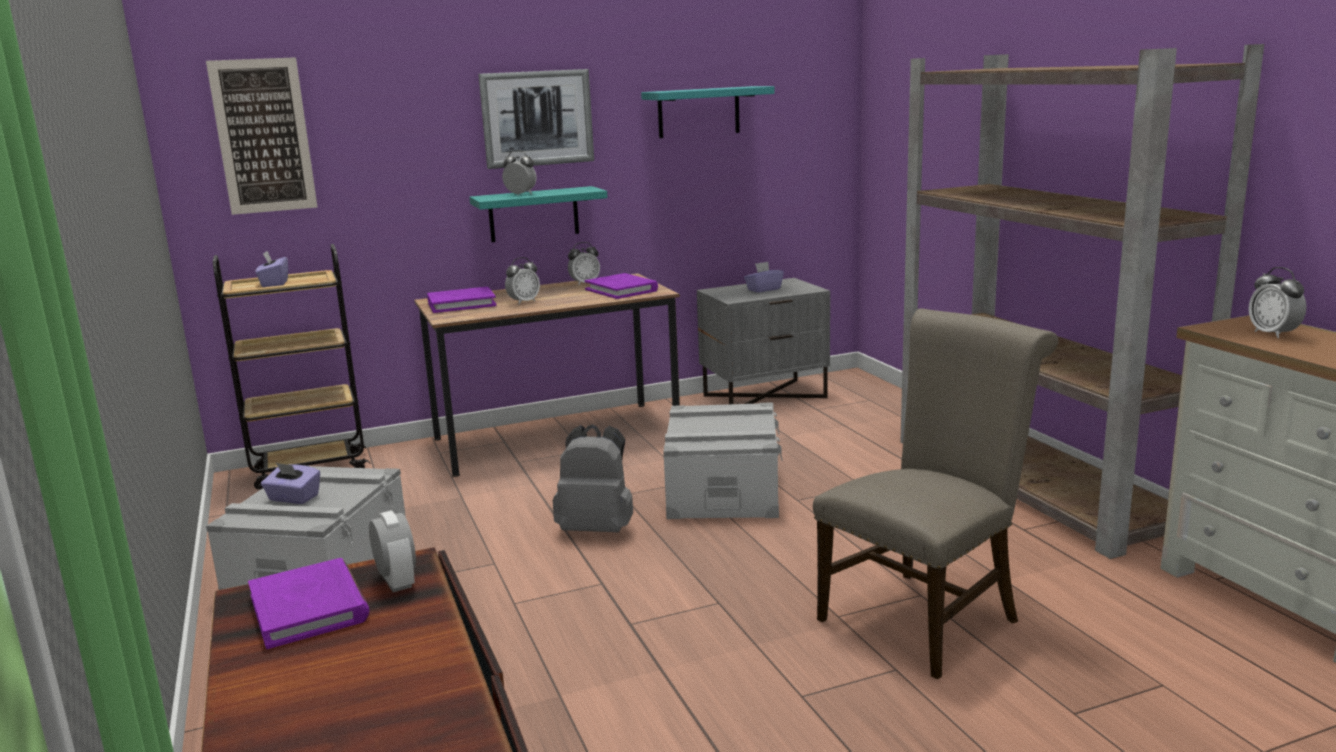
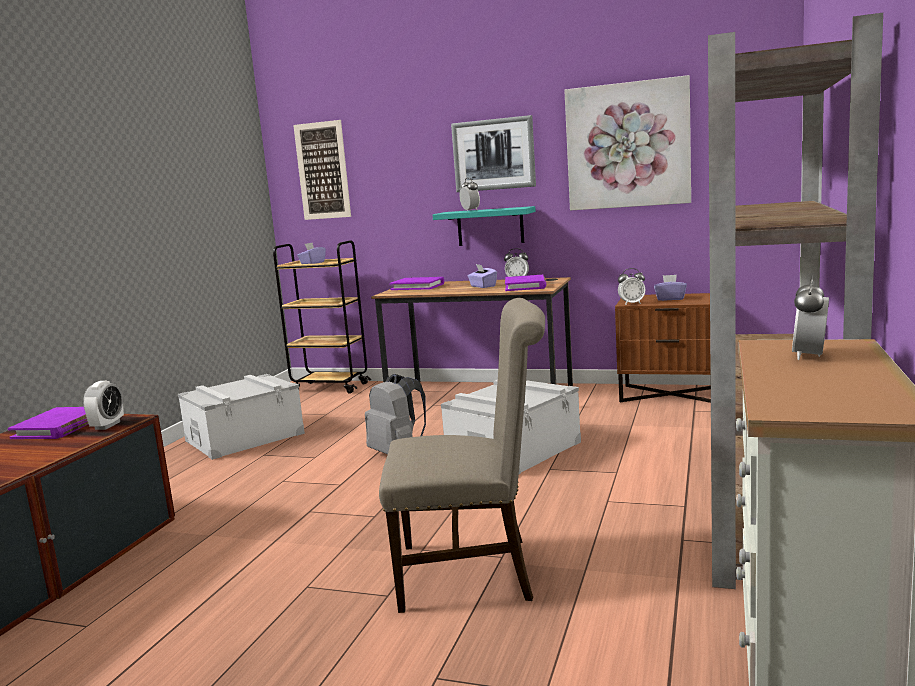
camera: 40 degrees right, 5 degrees down
purple tissue box [261,463,320,504] -> purple tissue box moved to [468,264,497,288]
alarm clock [505,257,540,304] -> alarm clock moved to [618,268,645,305]
turquoise shelf [641,86,774,138] -> picture [564,75,691,211]
grey nightstand [697,278,830,404] -> brown nightstand [615,293,711,403]

